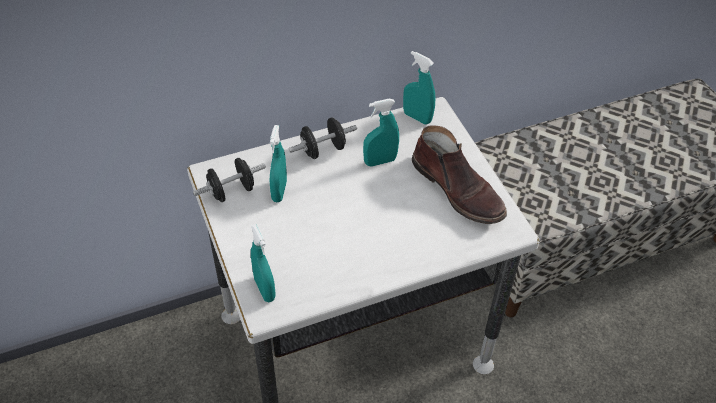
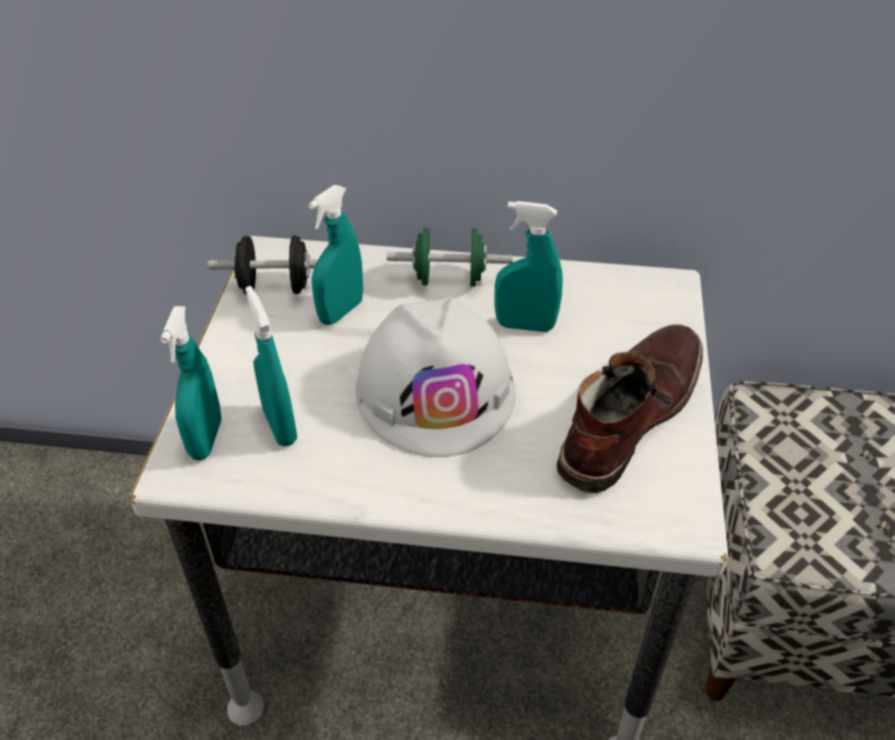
camera: 30 degrees right, 5 degrees down
black dumbbell [288,117,357,159] -> green dumbbell [387,227,513,287]
turquoise spray bottle [403,51,436,124] -> turquoise spray bottle moved to [245,286,297,446]
brown boot [412,125,507,224] -> brown boot turned 135 degrees counterclockwise [557,324,703,493]
none -> white hard hat [356,298,516,457]

